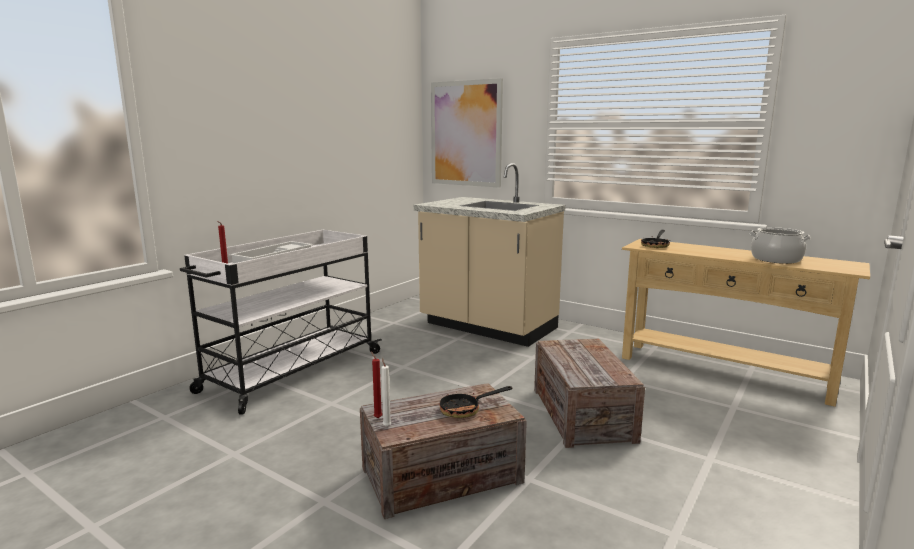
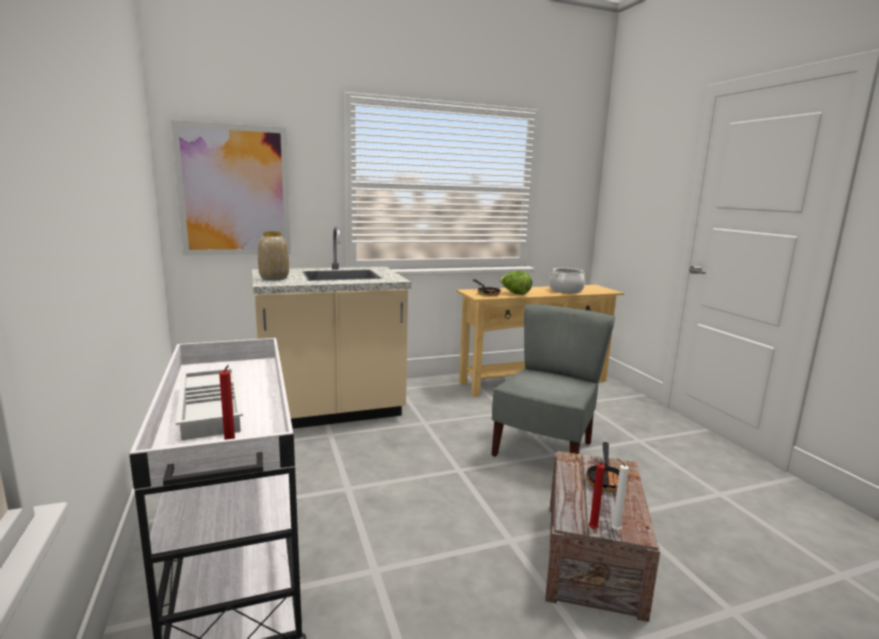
camera: 55 degrees left, 0 degrees up
crate [534,339,645,448] -> grey chair [492,304,615,457]
none -> vase [258,231,289,281]
none -> lettuce [499,271,532,295]

